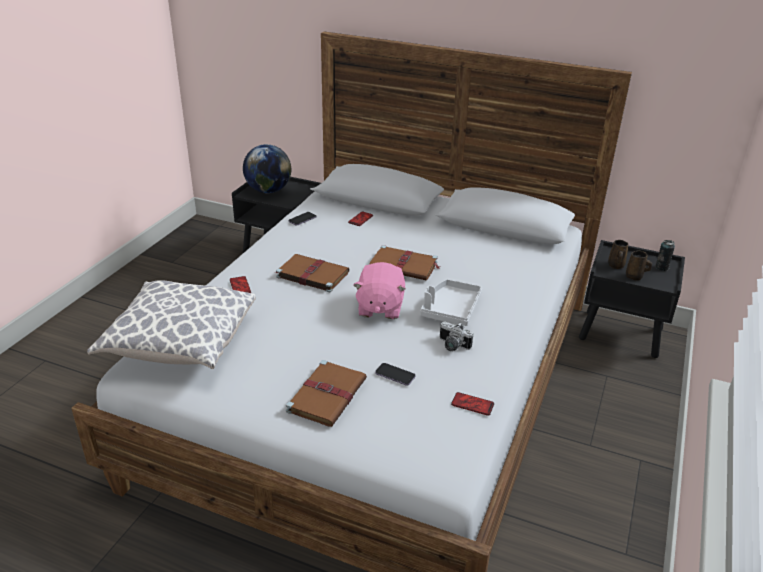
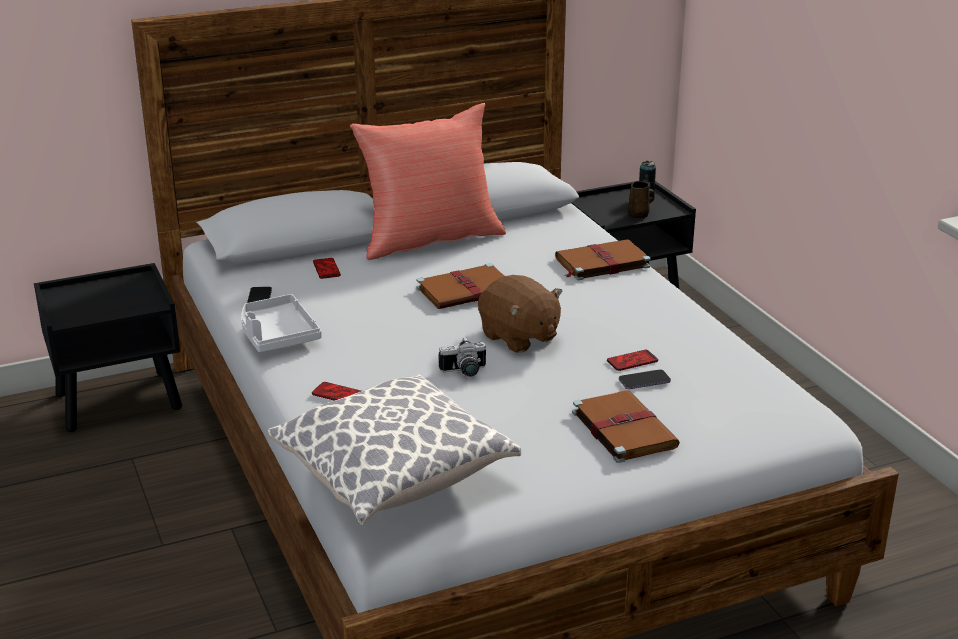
camera: 45 degrees left, 5 degrees down
globe [243,144,291,193] -> none
brown book [275,254,349,293] -> brown book moved to [555,239,651,280]
pink plush toy [353,262,406,319] -> brown plush toy [478,275,563,353]
grey tray [420,279,482,326] -> grey tray moved to [241,294,322,352]
camera [440,321,473,351] -> camera moved to [439,337,486,377]
phone [451,392,494,416] -> phone moved to [607,350,658,371]
brown mug [608,240,628,269] -> none
none -> red pillow [350,103,506,260]

